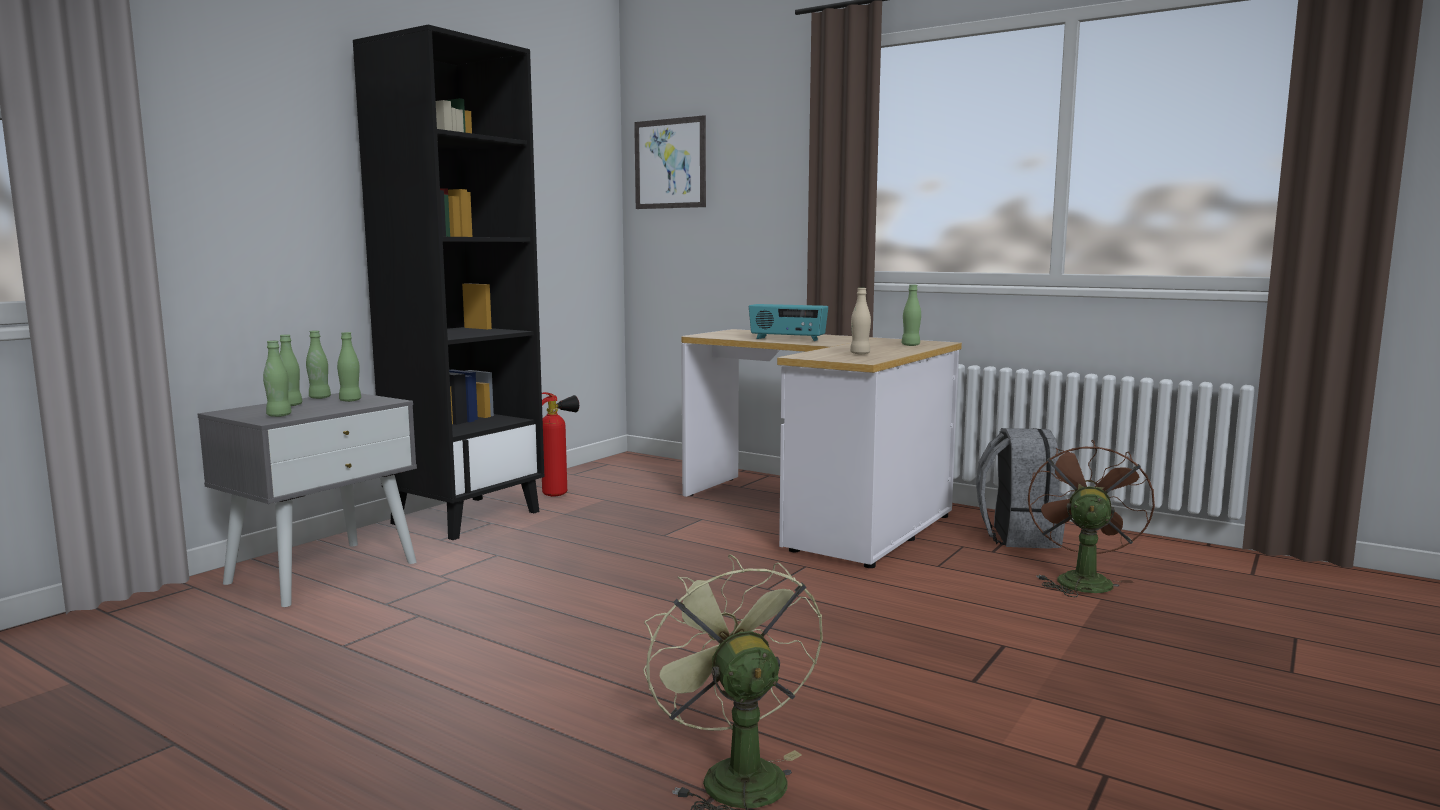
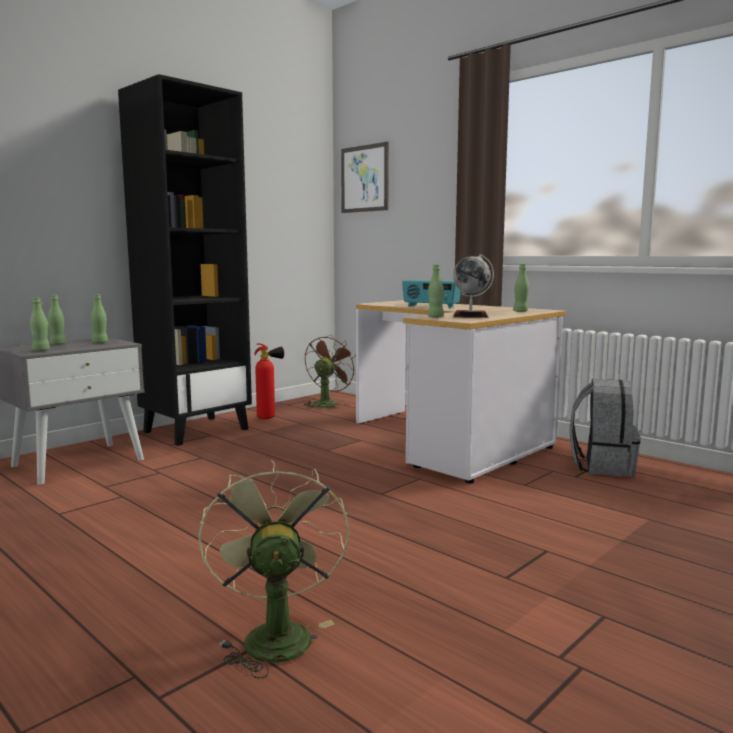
camera: 10 degrees right, 0 degrees up
green bottle [306,330,331,399] -> green bottle moved to [428,265,444,318]
beige bottle [850,288,871,354] -> globe [453,254,494,318]
brown fan [1028,440,1155,597] -> brown fan moved to [303,335,356,408]

